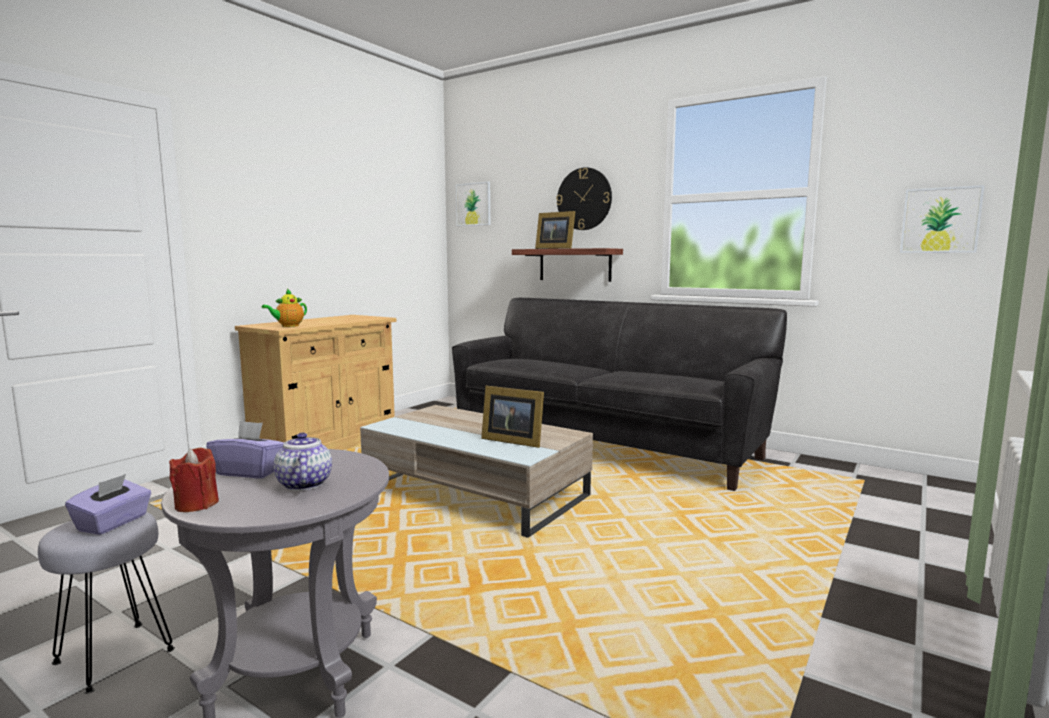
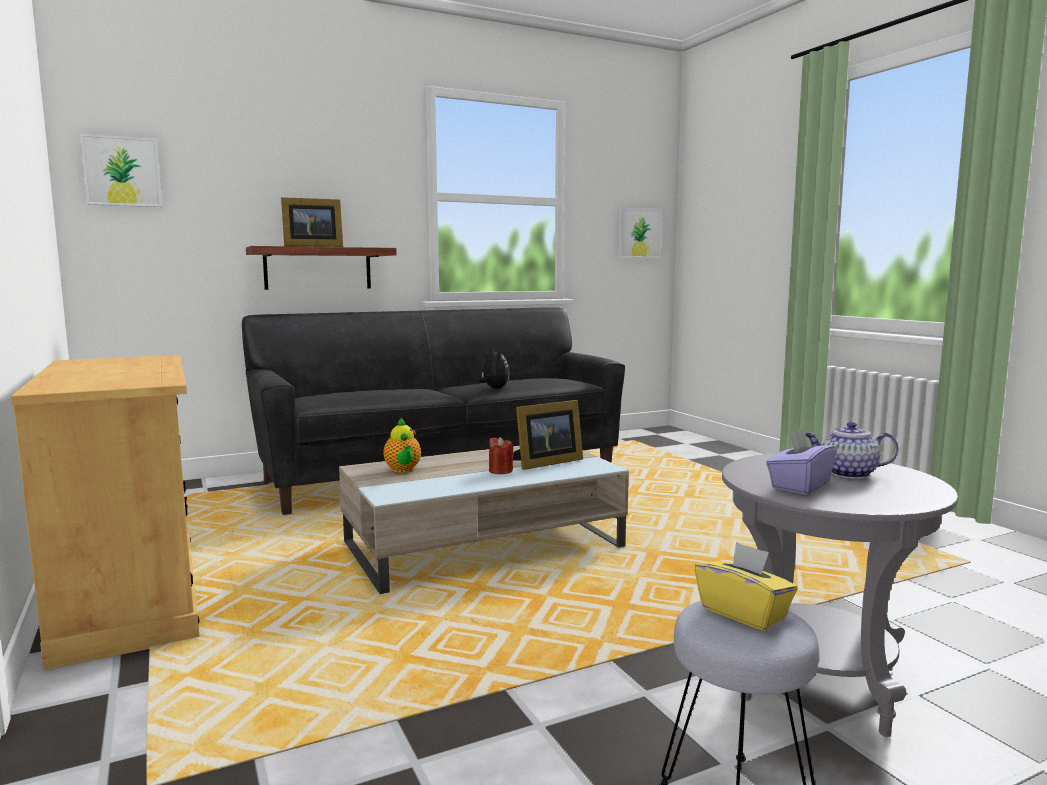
camera: 60 degrees left, 0 degrees up
purple tissue box [65,474,151,535] -> yellow tissue box [694,542,797,631]
red candle [169,448,219,512] -> red candle moved to [489,437,513,474]
teapot [262,289,307,327] -> teapot moved to [383,418,421,473]
wall clock [556,167,612,230] -> none
none -> plush toy [478,348,510,389]

